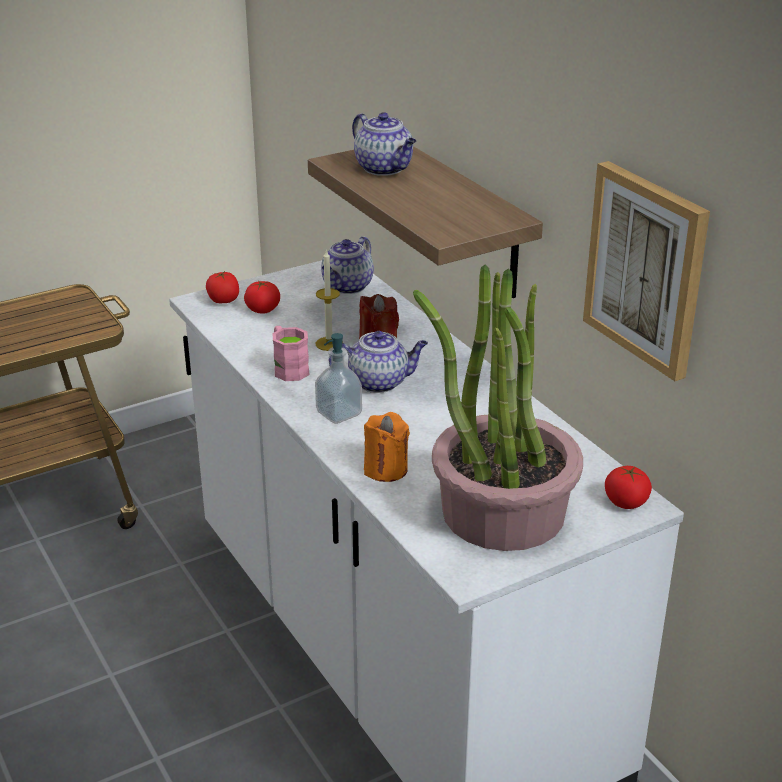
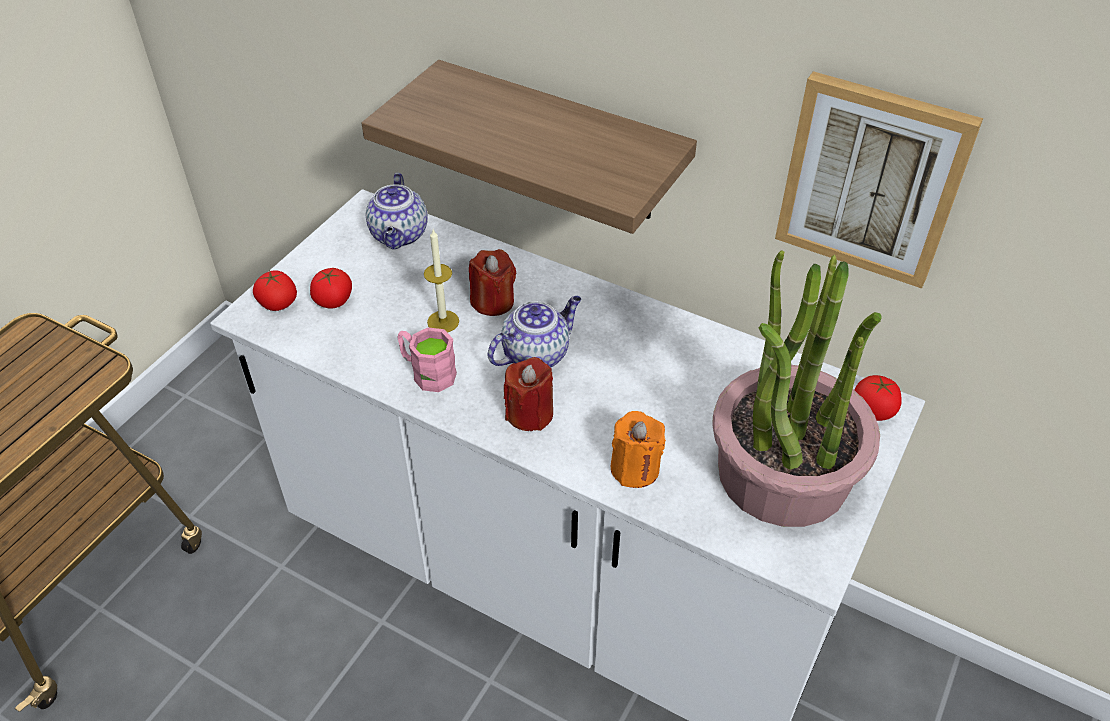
camera: 30 degrees left, 15 degrees up
soap dispenser [315,333,362,424] -> red candle [504,357,553,431]
teapot [352,112,416,176] -> none

